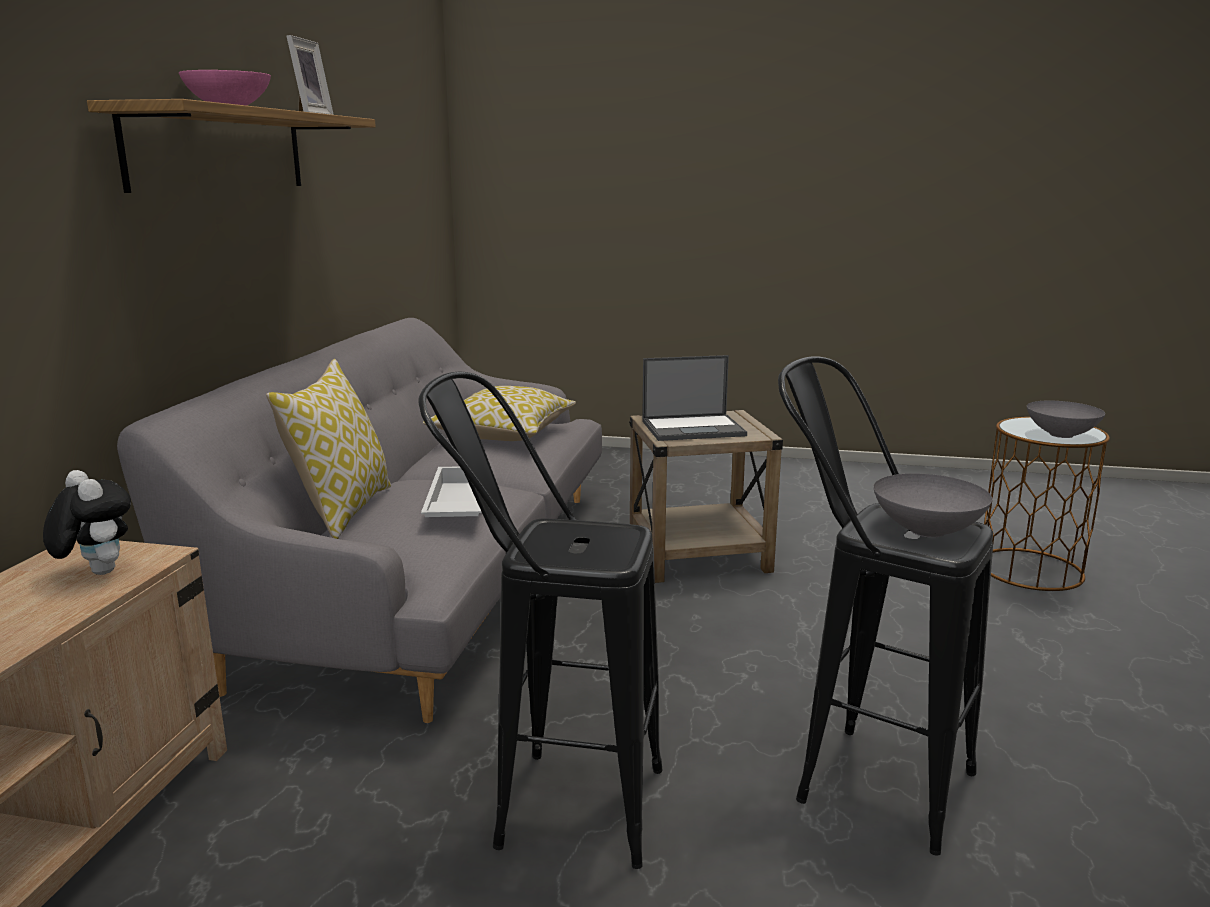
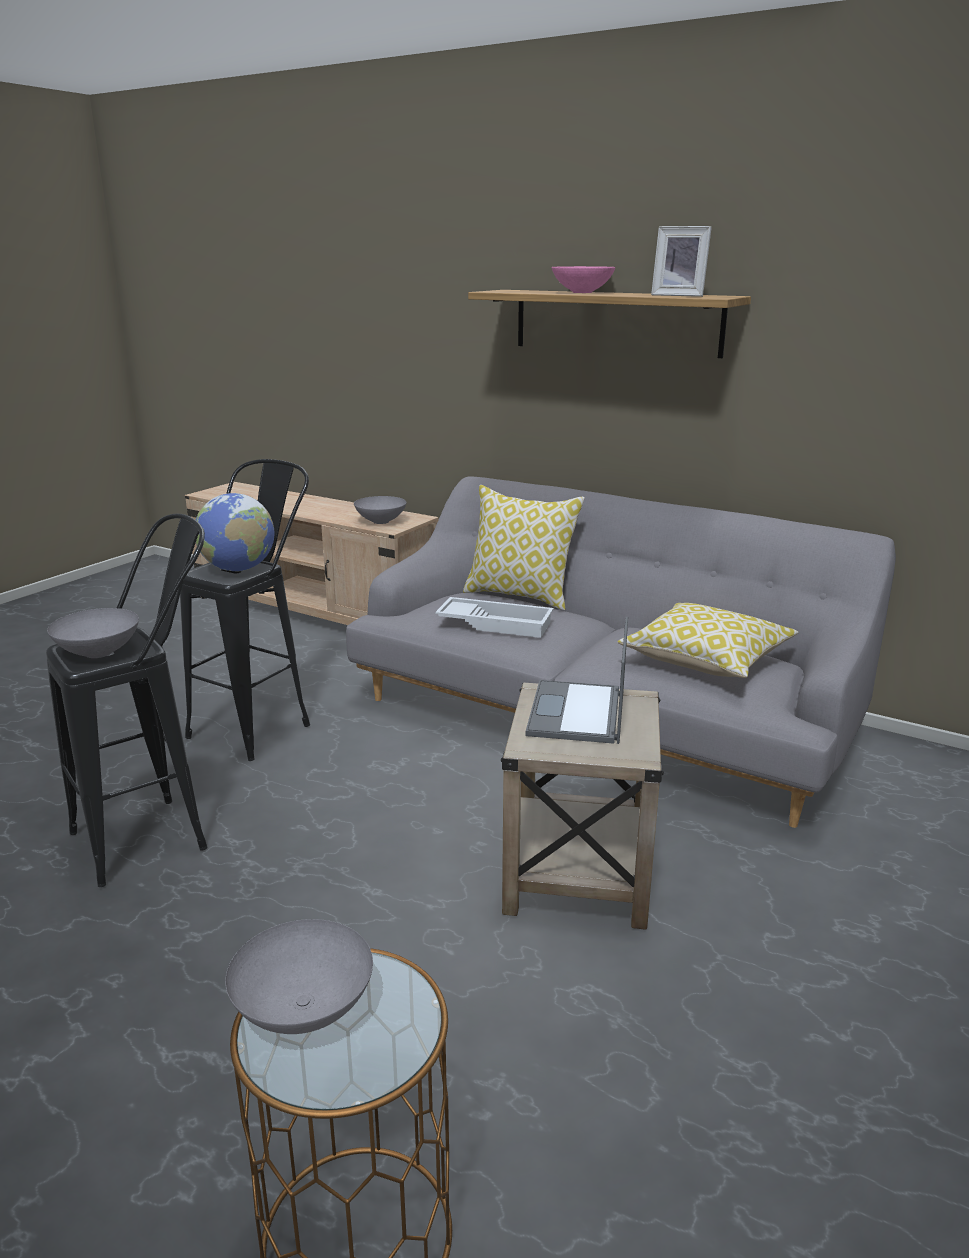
camera: 110 degrees right, 5 degrees up
plush toy [43,470,131,575] -> grey bowl [354,496,407,524]
none -> globe [196,493,274,572]

